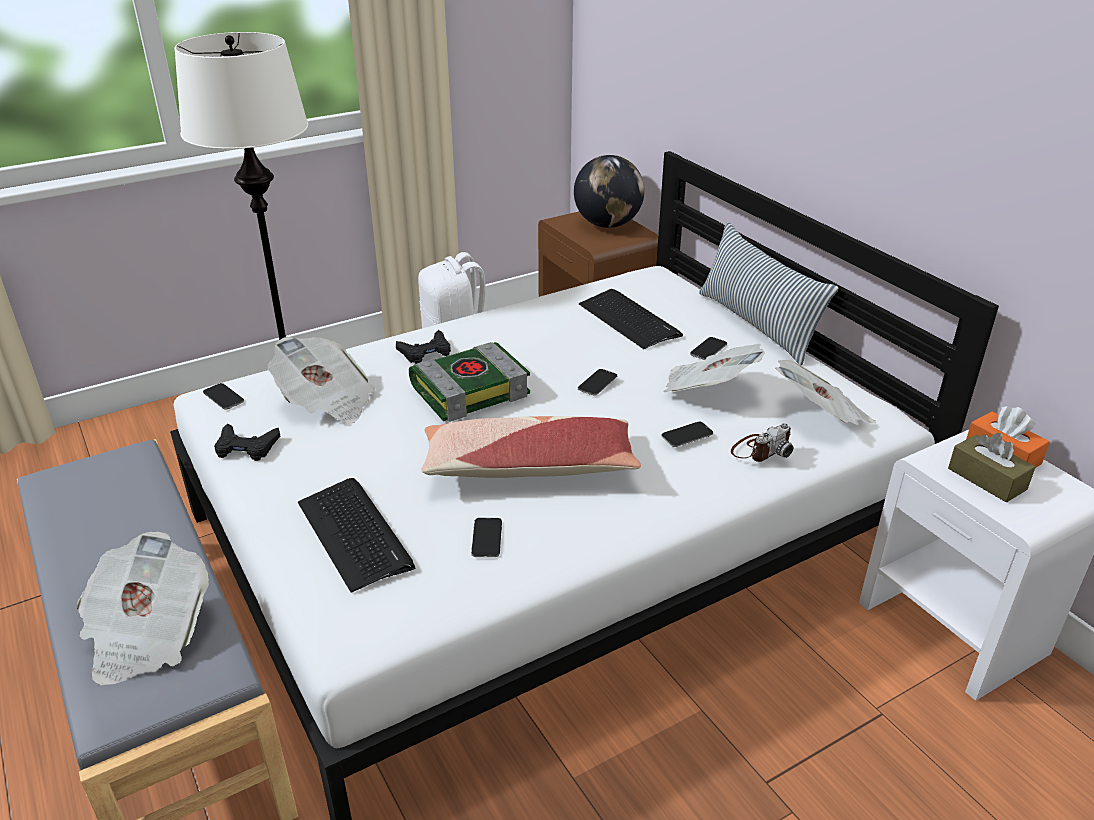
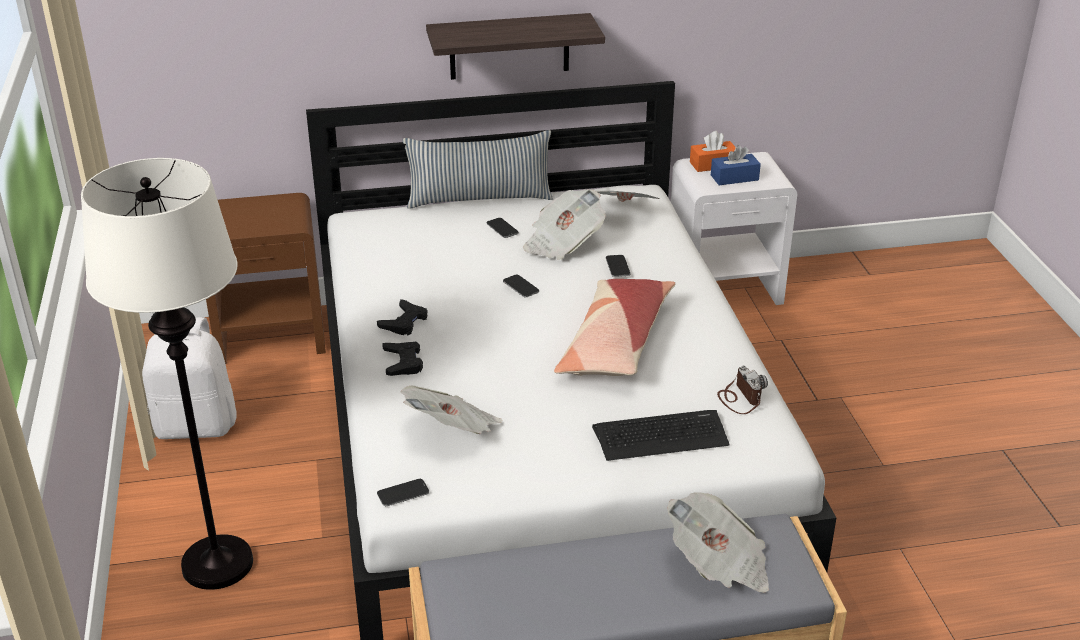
camera: 70 degrees left, 0 degrees up
black game controller [214,424,280,461] -> black game controller moved to [377,299,428,335]
book [409,342,530,422] -> none
phone [471,518,502,557] -> none
globe [574,155,644,228] -> none
keyboard [579,289,683,349] -> none
camera [731,423,794,462] -> camera moved to [717,366,768,414]
brown tissue box [948,433,1036,502] -> blue tissue box [711,145,761,185]
none -> shelf [426,13,605,80]

